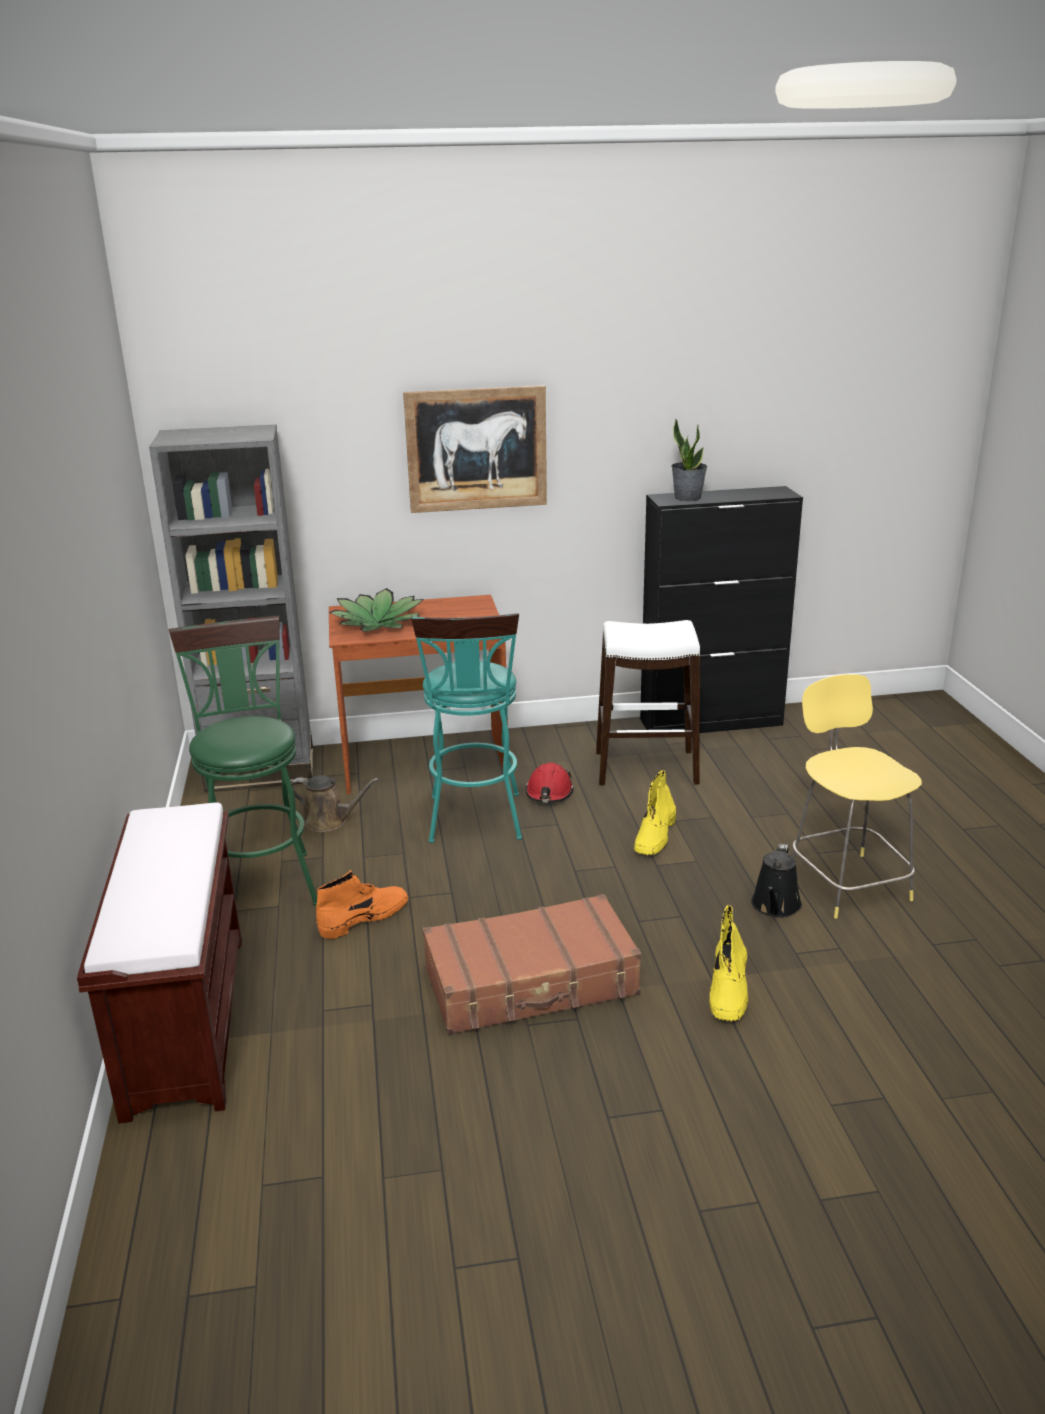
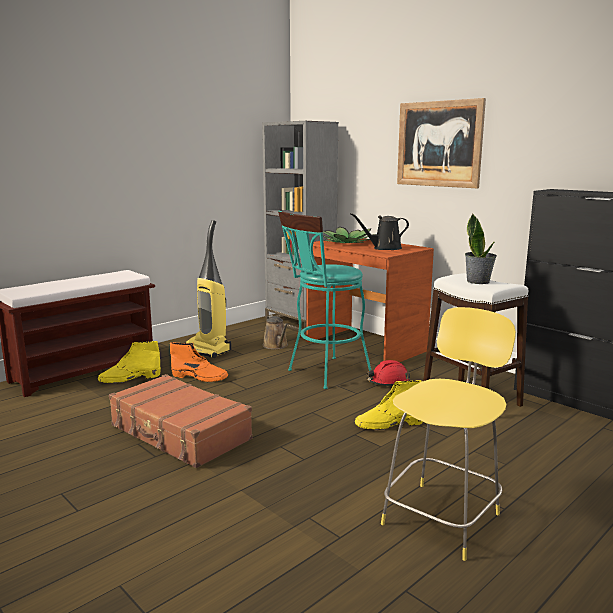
camera: 55 degrees right, 10 degrees down
green stool [168,616,317,906] -> vacuum cleaner [186,220,231,358]
potted plant [671,419,707,501] -> potted plant moved to [465,214,497,284]
yellow boot [709,905,748,1021] -> yellow boot moved to [98,341,161,384]
black watering can [751,844,802,918] -> black watering can moved to [351,213,409,250]

